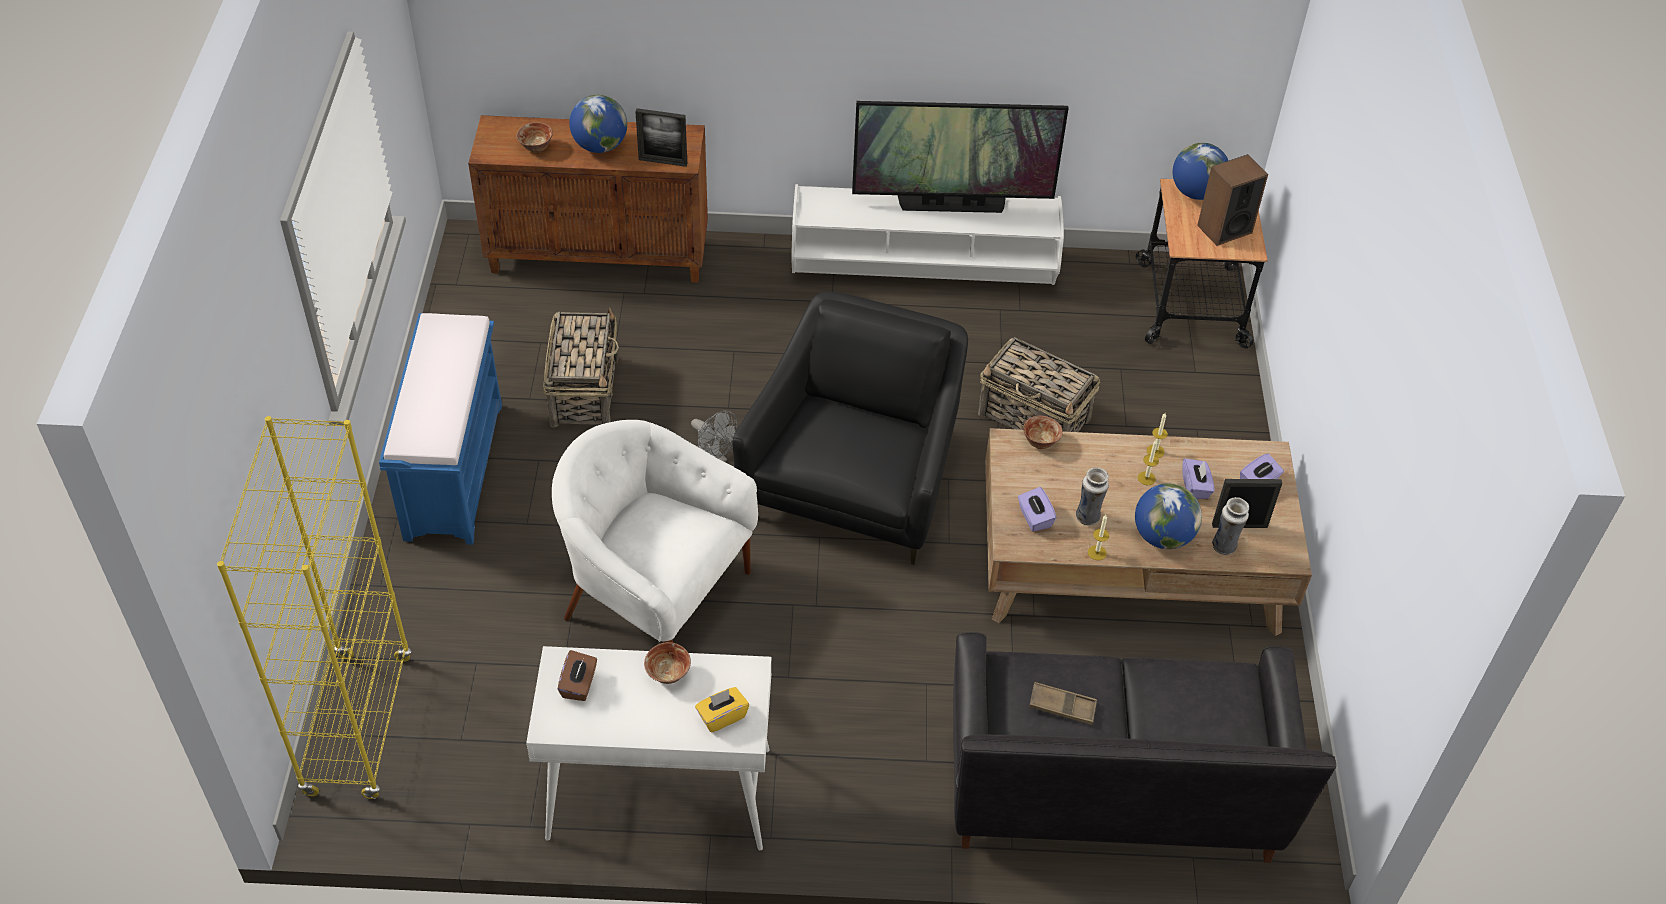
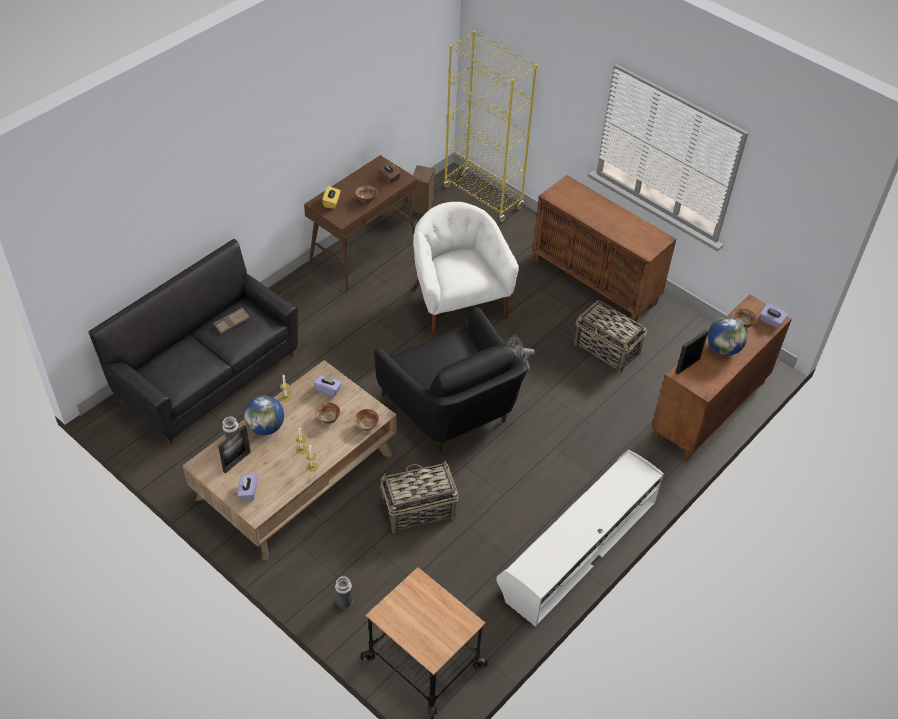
camera: 130 degrees right, 0 degrees up
blue bench [379,313,502,545] -> brown cabinet [532,175,676,322]
white console table [526,646,771,850] -> brown console table [304,155,418,292]
white armchair [552,420,758,643] -> white armchair turned 90 degrees counterclockwise [412,202,519,338]
television [852,101,1069,213] -> none
vase [1076,467,1109,526] -> vase moved to [335,576,353,609]
globe [1173,143,1228,200] -> none
purple tissue box [1182,459,1215,499] -> purple tissue box moved to [760,304,788,328]
speaker [1197,154,1268,246] -> speaker moved to [411,165,435,215]
none -> bowl [316,402,340,424]

